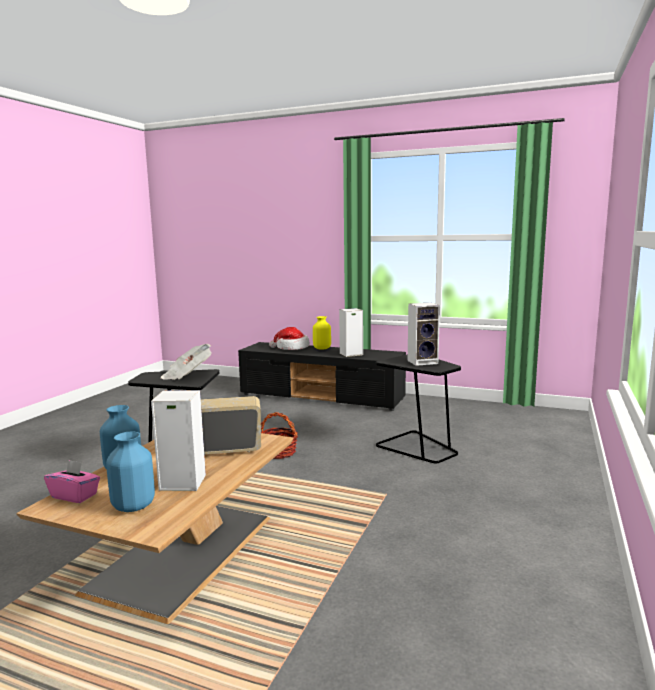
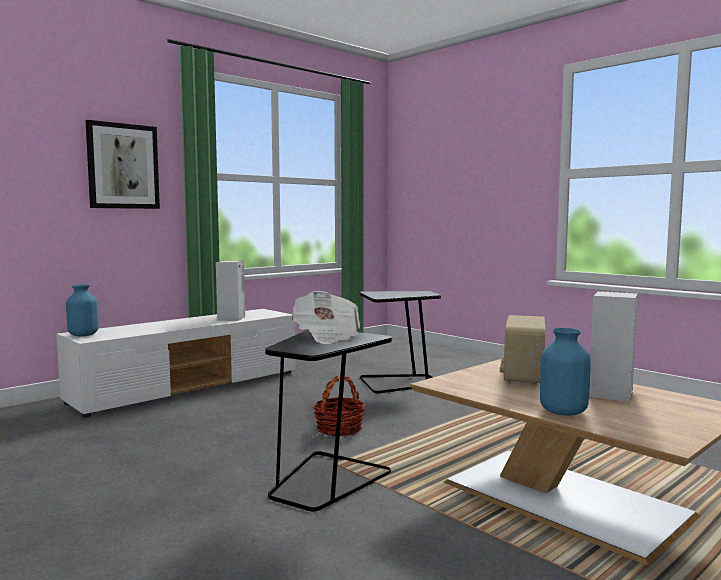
camera: 65 degrees left, 5 degrees down
pink tissue box [44,460,100,503] -> none
blue vase [106,431,155,512] -> blue vase moved to [66,285,99,336]
black tv stand [238,342,406,411] -> white tv stand [56,309,296,417]
hat [269,327,310,350] -> none
yellow vase [313,316,331,350] -> none
speaker [408,303,440,366] -> none
none -> picture [86,120,160,209]

